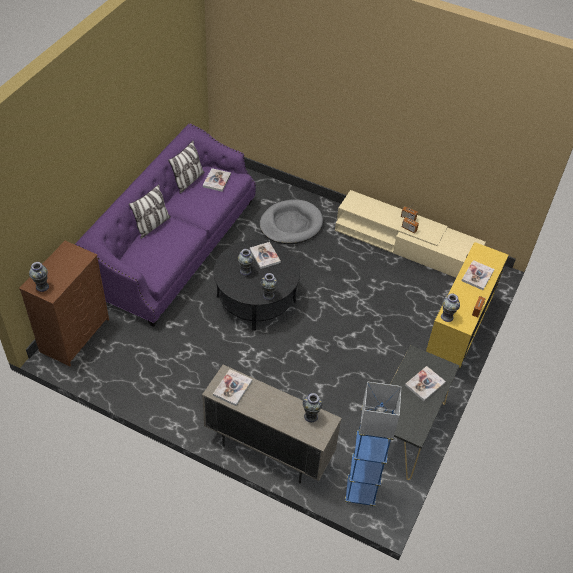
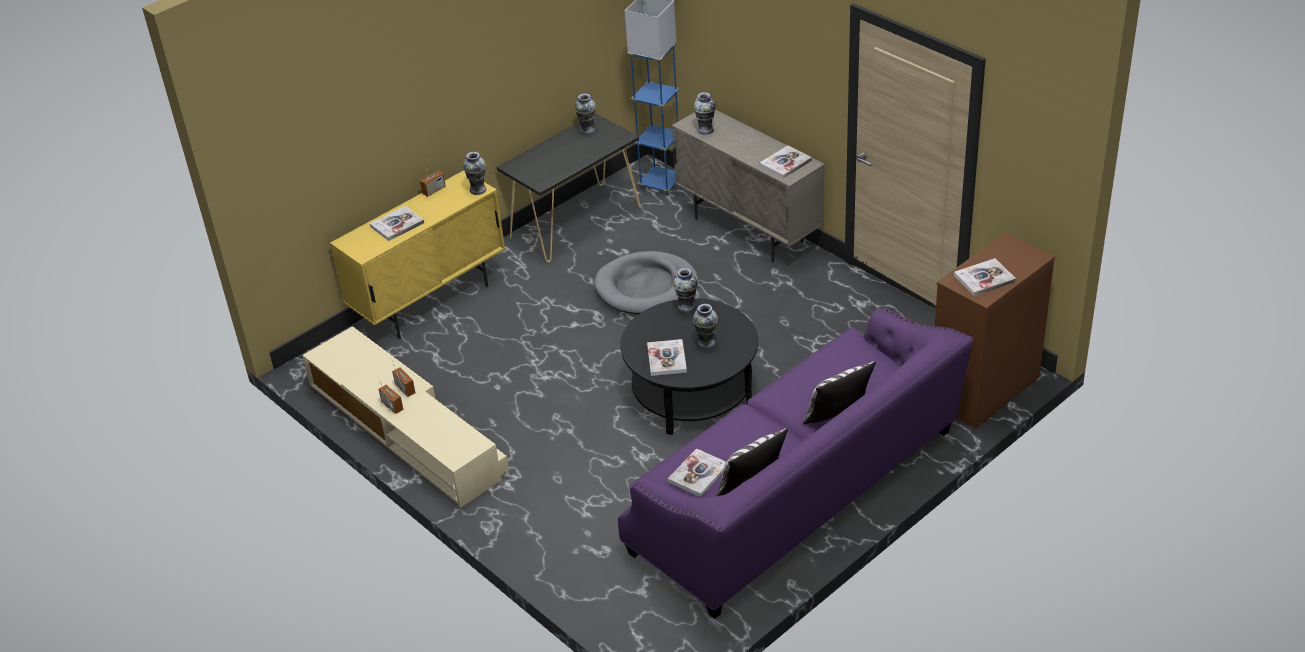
camera: 155 degrees left, 10 degrees down
vase [29,262,49,292] -> vase moved to [575,93,596,135]
grey dog bed [260,200,323,244] -> grey dog bed moved to [594,251,698,314]
book [405,366,446,401] -> book moved to [954,258,1016,296]

